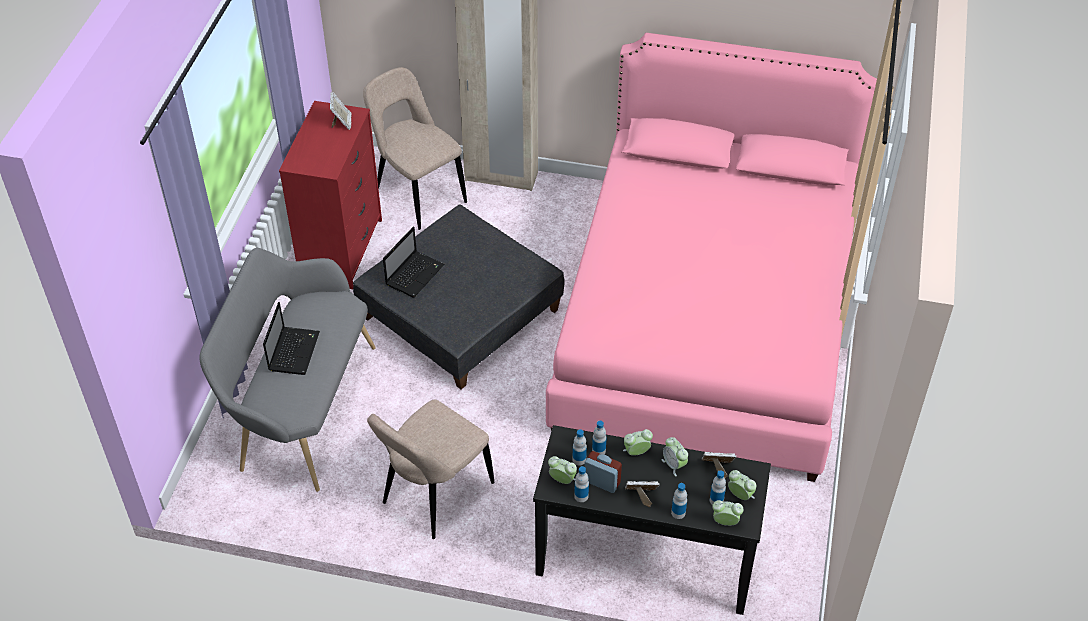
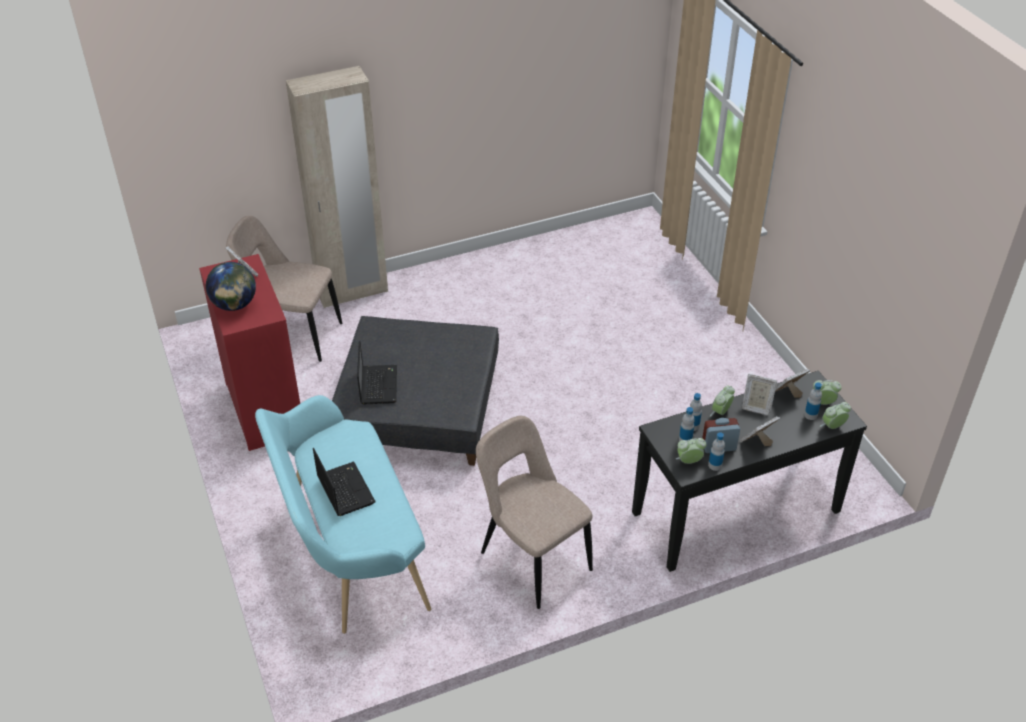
camera: 35 degrees left, 5 degrees down
grey bench [199,248,376,492] -> turquoise bench [255,395,431,634]
beige chair [367,400,494,539] -> beige chair turned 135 degrees clockwise [476,416,593,609]
pink bed [546,33,877,482] -> none
alarm clock [662,437,688,477] -> picture frame [742,374,777,416]
bottle [671,483,687,519] -> none
none -> globe [206,262,256,311]

